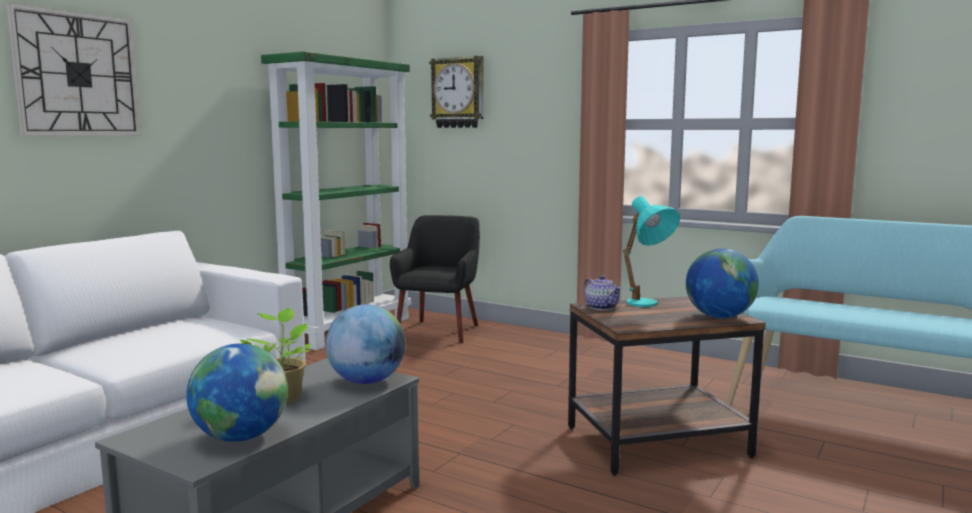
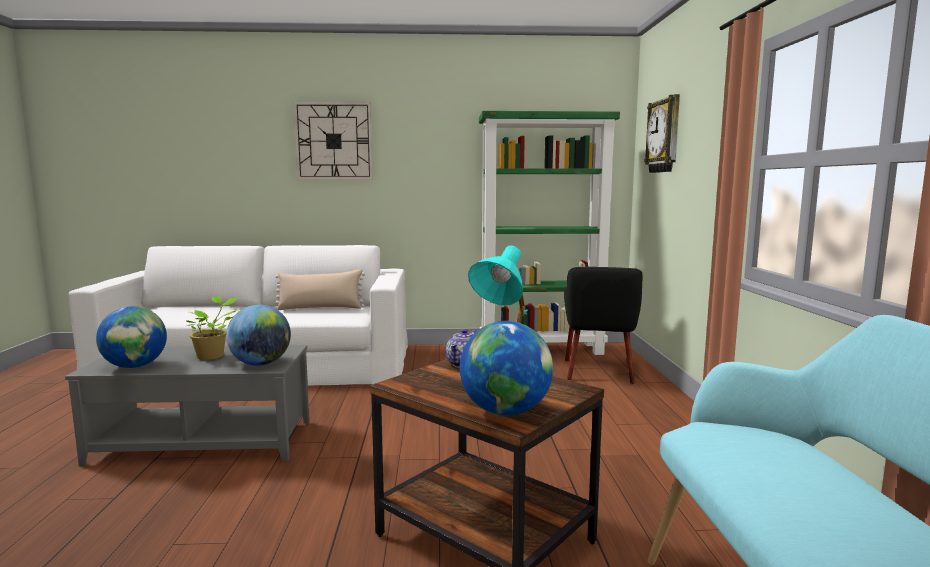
camera: 55 degrees right, 0 degrees up
black armchair [390,215,480,343] -> black armchair turned 120 degrees clockwise [564,267,643,384]
none -> beige pillow [274,269,365,310]

